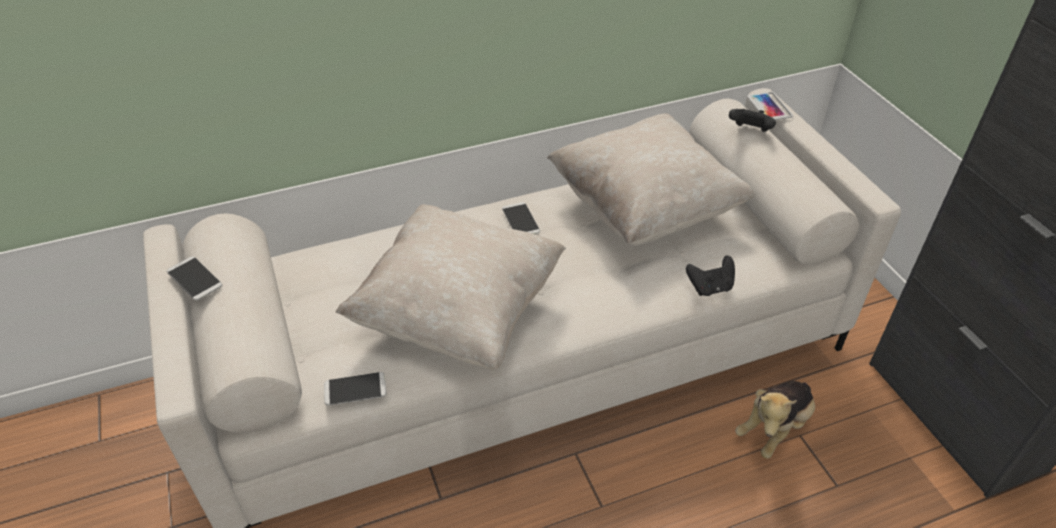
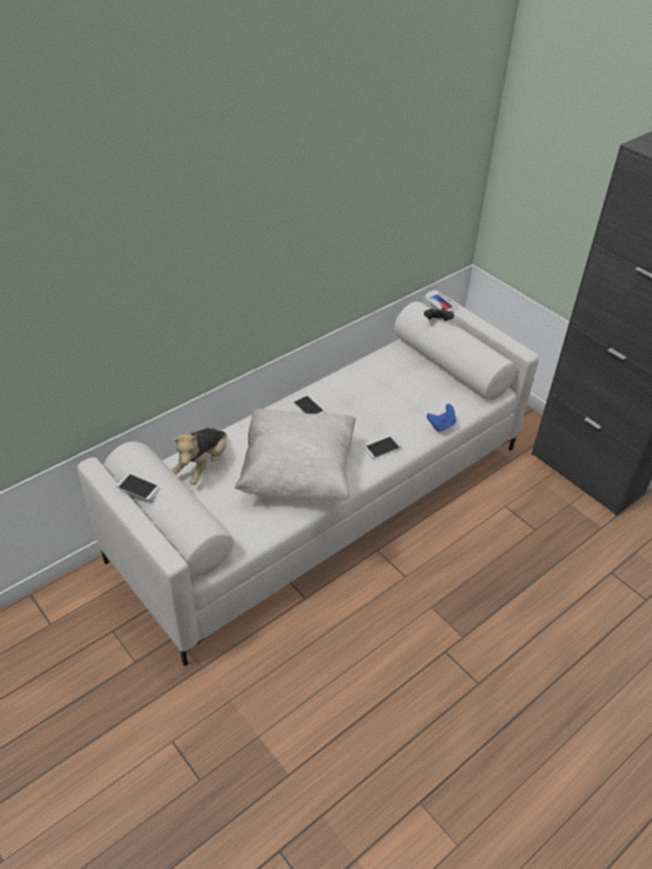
camera: 20 degrees left, 0 degrees up
phone [324,372,386,406] -> phone moved to [364,436,401,458]
beige pillow [547,113,754,246] -> none
black game controller [686,255,735,296] -> blue game controller [427,404,456,432]
plush toy [735,381,815,459] -> plush toy moved to [172,428,227,485]

